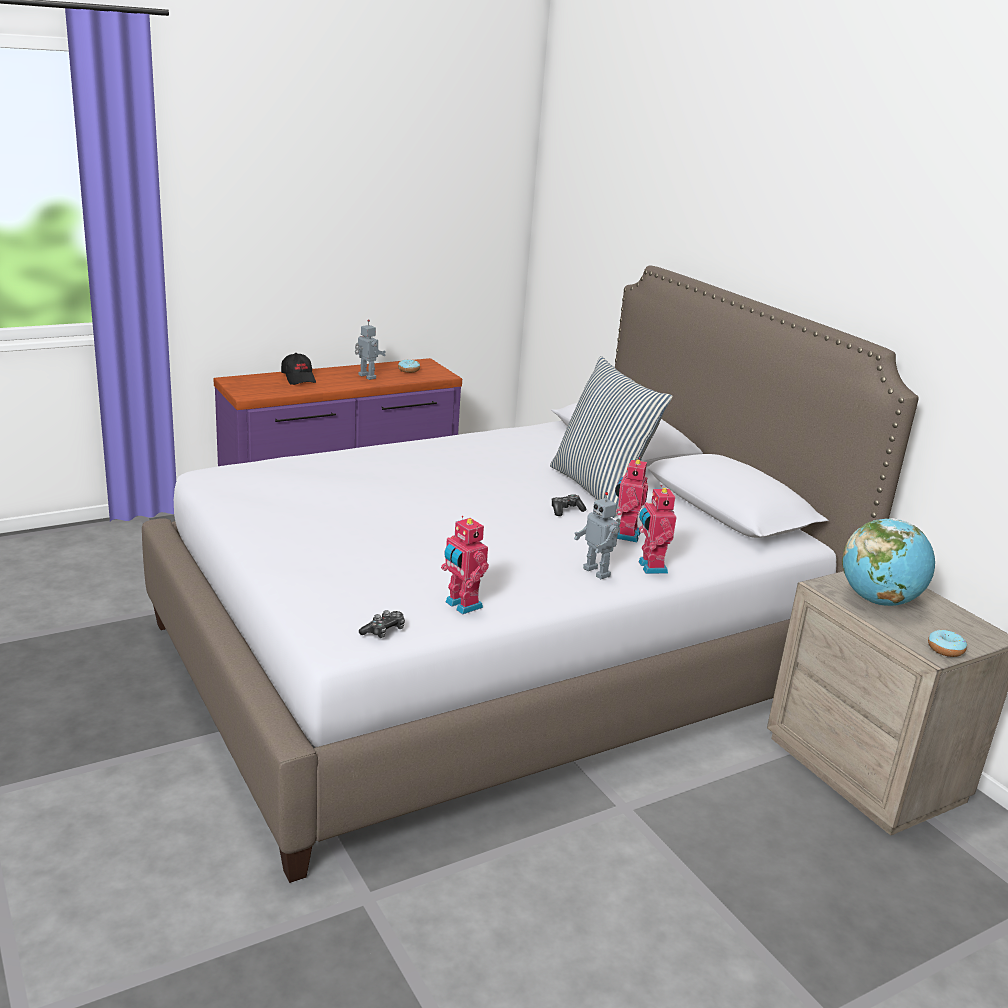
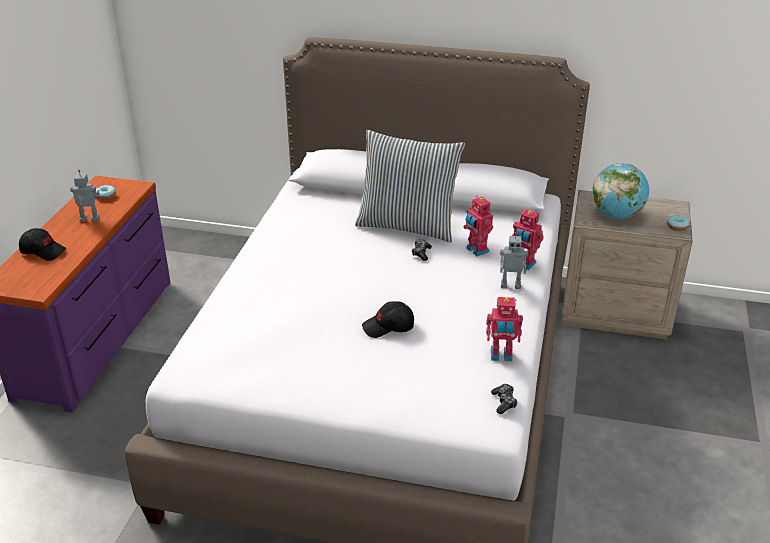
camera: 45 degrees left, 10 degrees up
none -> black cap [362,301,414,338]

